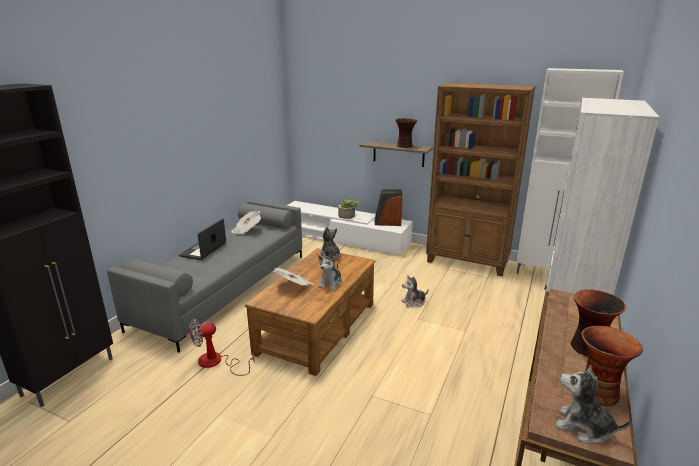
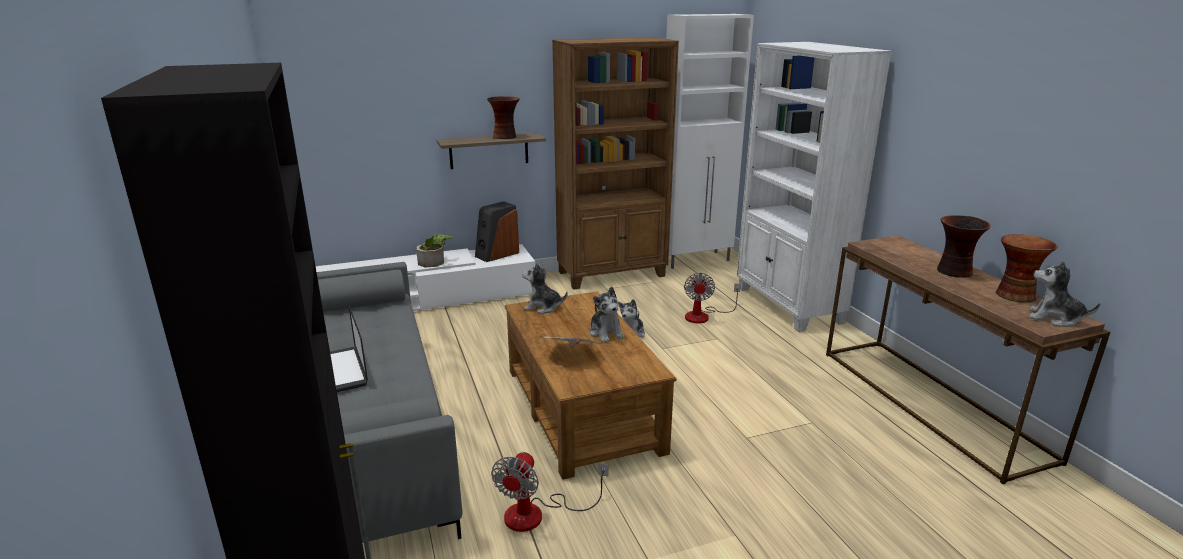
camera: 45 degrees left, 0 degrees up
newspaper [231,211,261,234] -> none
plush toy [555,365,631,444] -> plush toy turned 45 degrees clockwise [1029,261,1100,327]
none -> fan [684,273,741,323]

